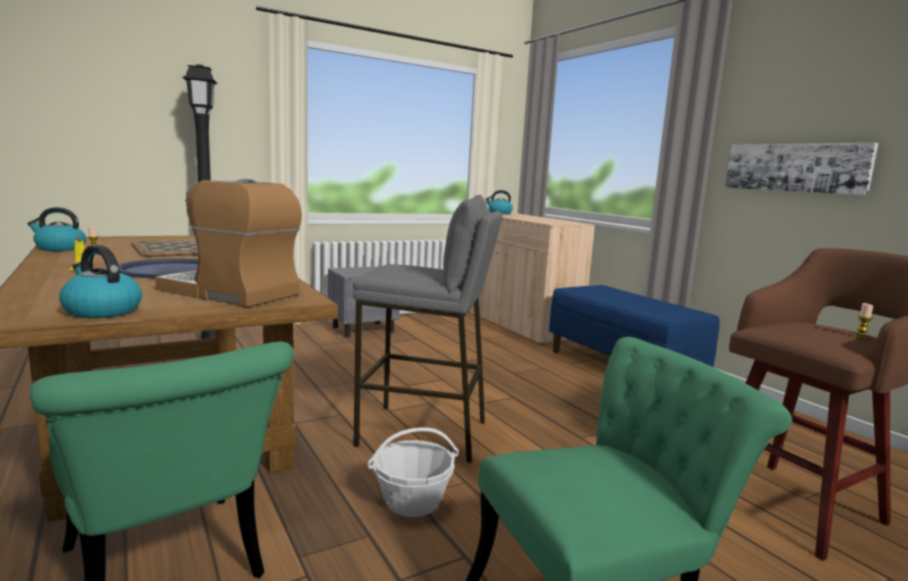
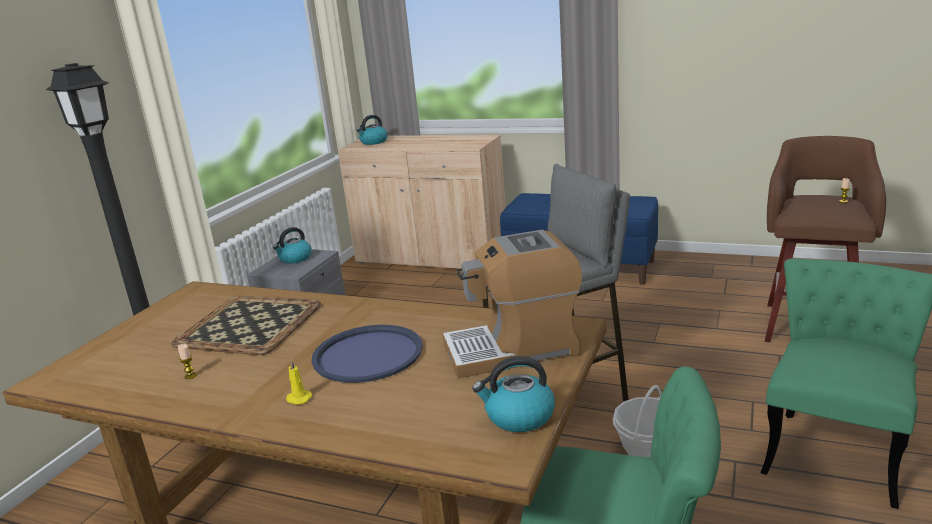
camera: 35 degrees left, 10 degrees up
kettle [27,207,86,251] -> kettle moved to [273,227,312,264]
picture [725,143,879,195] -> none

